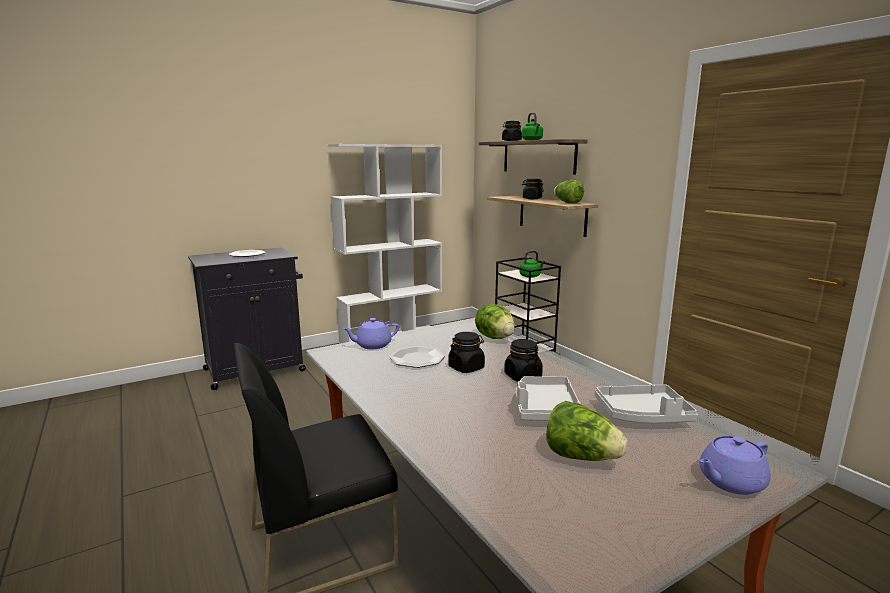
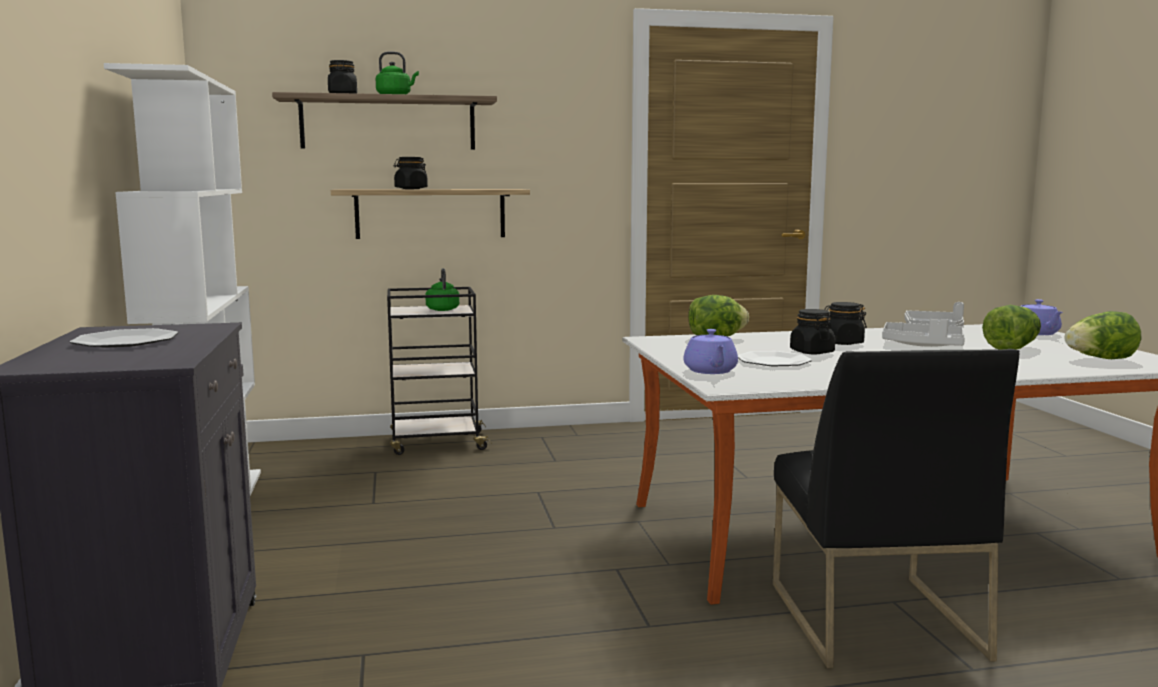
camera: 70 degrees left, 5 degrees down
lettuce [554,179,584,204] -> lettuce moved to [1065,311,1141,359]

